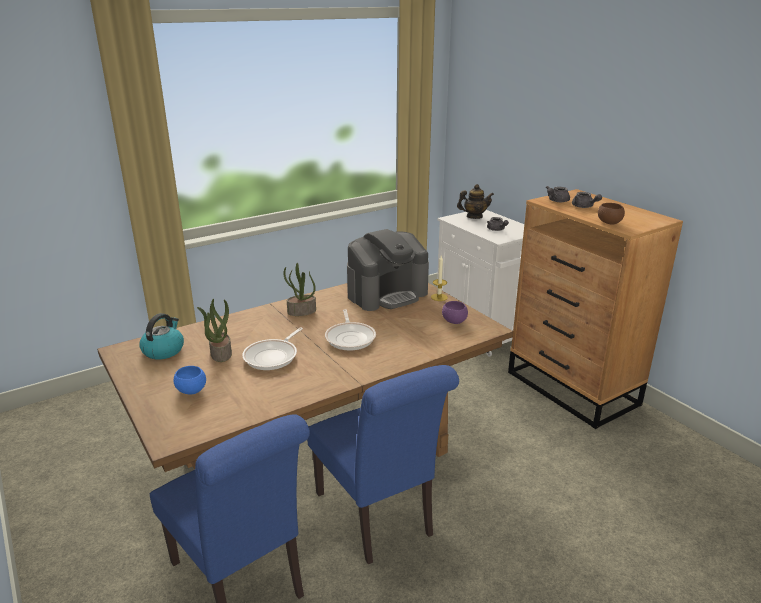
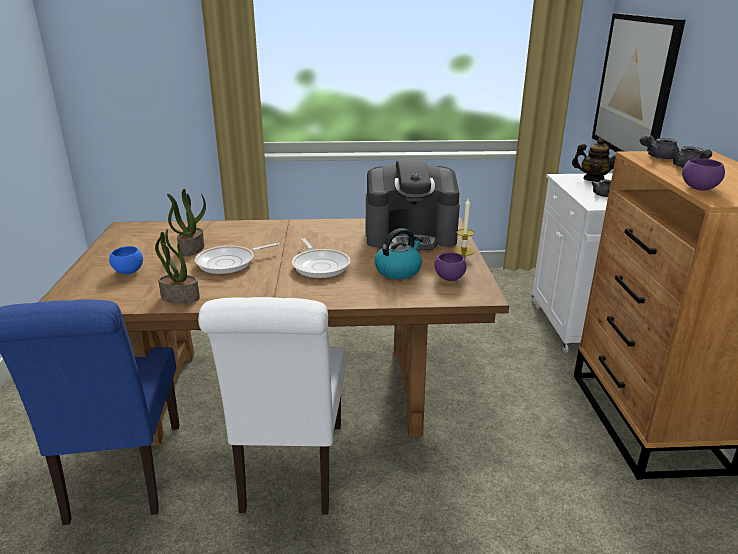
camera: 30 degrees right, 0 degrees up
kettle [139,313,184,359] -> kettle moved to [375,228,423,279]
potted plant [284,263,316,316] -> potted plant moved to [155,229,200,304]
blue chair [307,365,459,564] -> white chair [198,297,346,515]
frying pan [325,309,376,350] -> frying pan turned 45 degrees counterclockwise [292,238,350,278]
brown bowl [598,203,625,225] -> purple bowl [682,159,725,191]
none -> picture [592,13,686,152]

